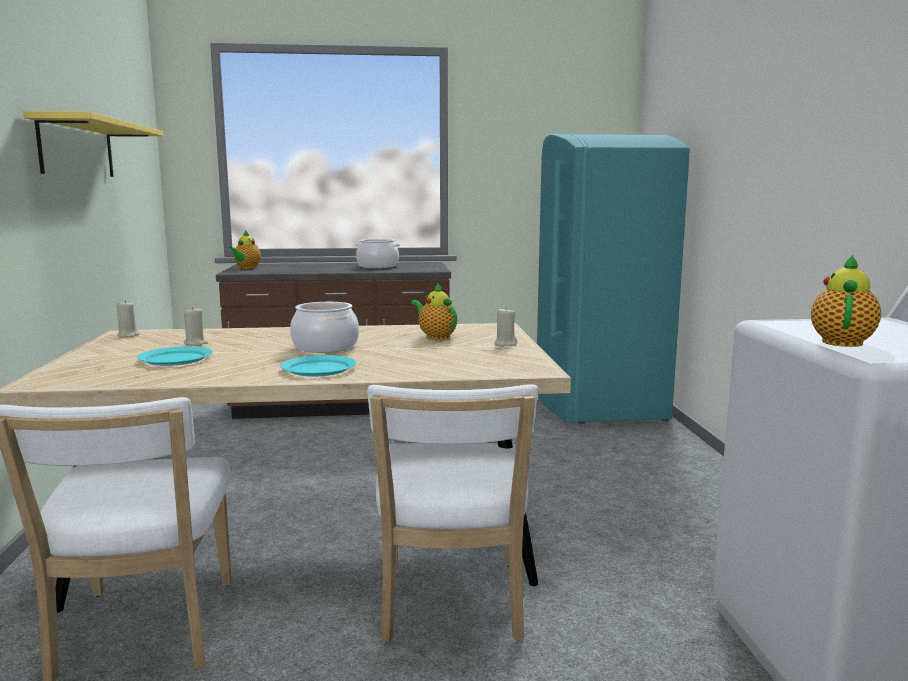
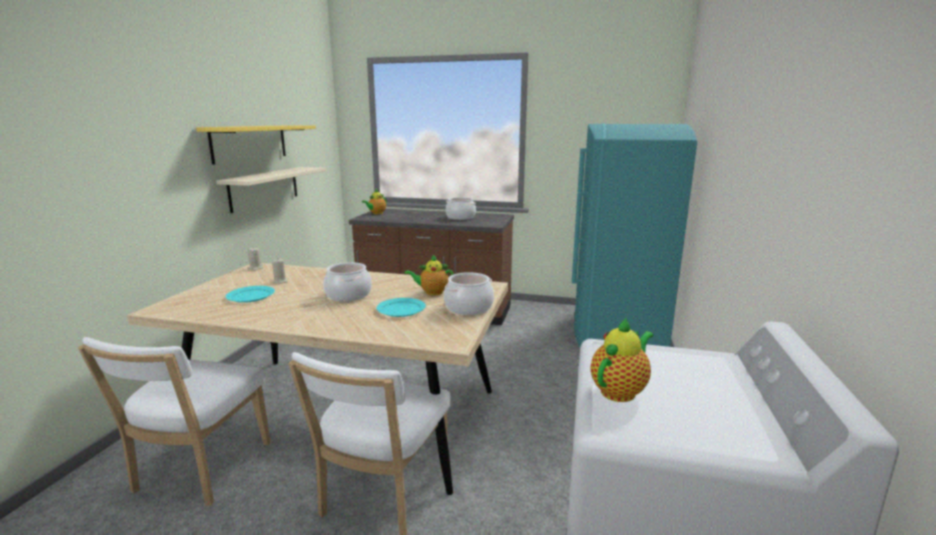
camera: 20 degrees right, 5 degrees up
turquoise plate [281,355,356,376] -> turquoise plate moved to [377,298,426,317]
teapot [411,283,457,340] -> teapot turned 75 degrees counterclockwise [405,254,454,296]
beige candle [494,308,517,347] -> cooking pot [444,272,494,315]
none -> beige shelf [216,167,326,213]

